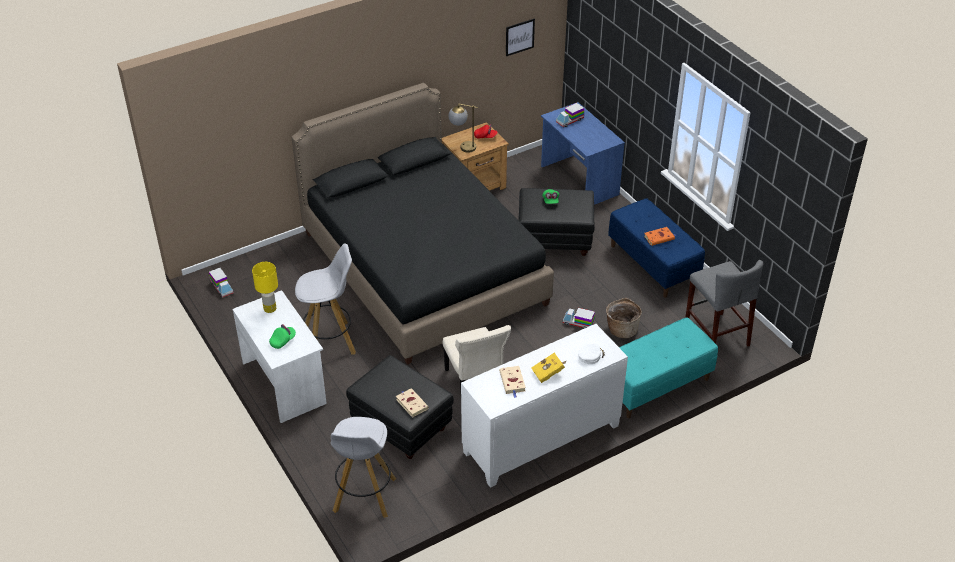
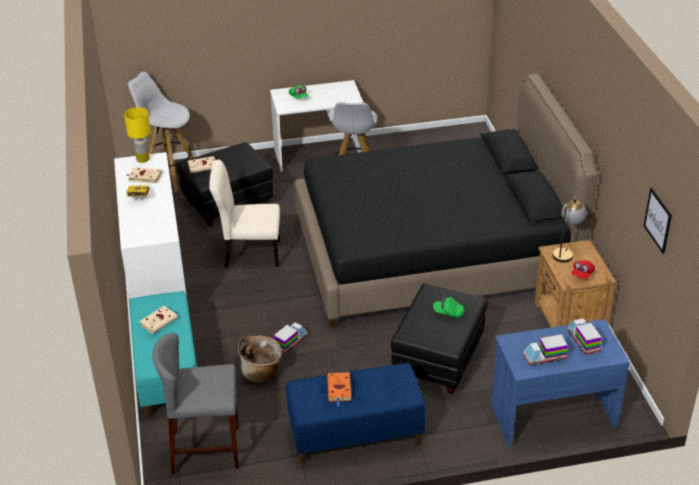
camera: 110 degrees right, 5 degrees down
toy truck [209,268,234,298] -> toy truck moved to [524,334,568,366]
yellow table lamp [252,262,278,313] -> yellow table lamp moved to [124,107,151,163]
white cap [578,344,606,364] -> none
none -> beige book [139,306,178,334]

